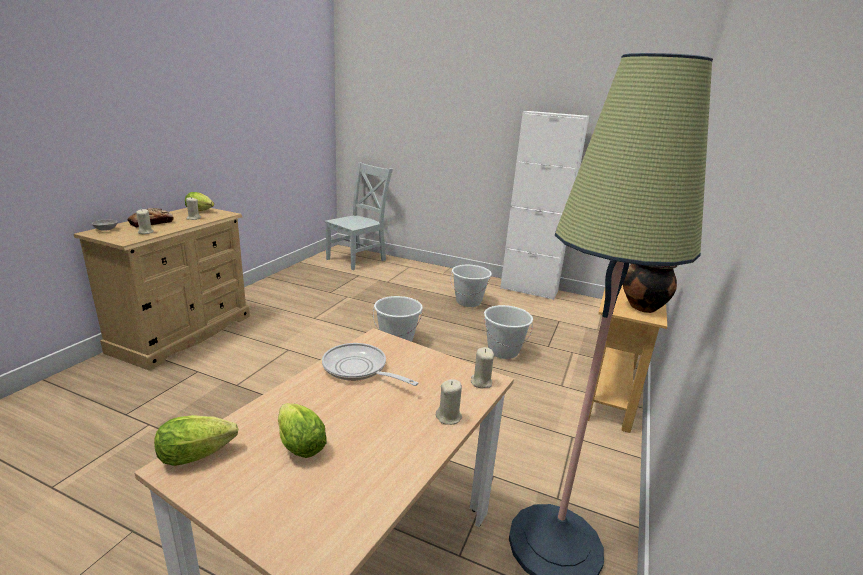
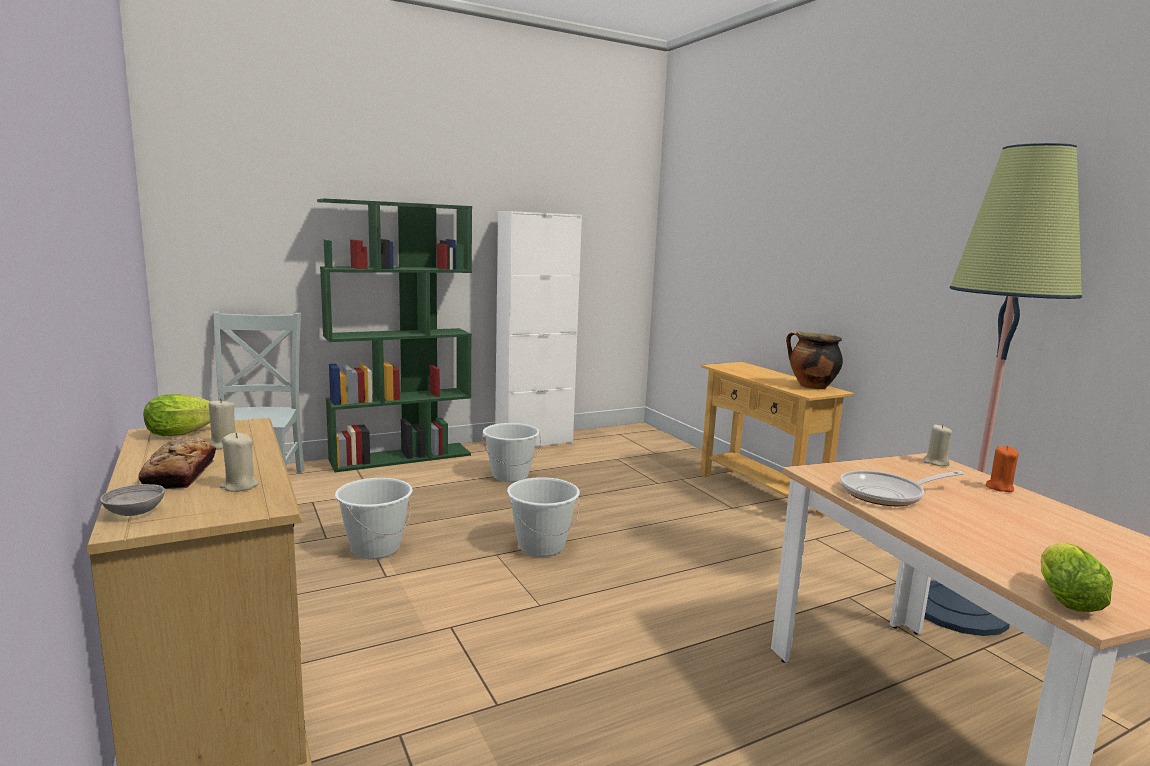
camera: 50 degrees left, 10 degrees down
lettuce [278,403,326,458] -> none
beige candle [436,379,462,425] -> orange candle [986,446,1018,492]
white bucket [484,305,533,359] -> white bucket moved to [335,478,413,559]
none -> green bookcase [317,198,472,472]

